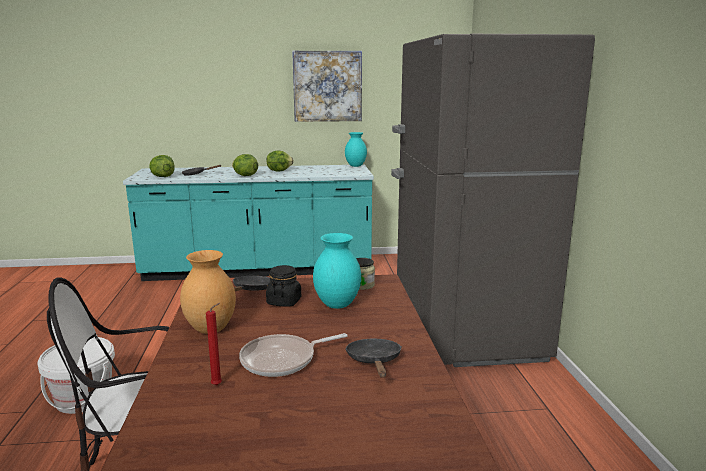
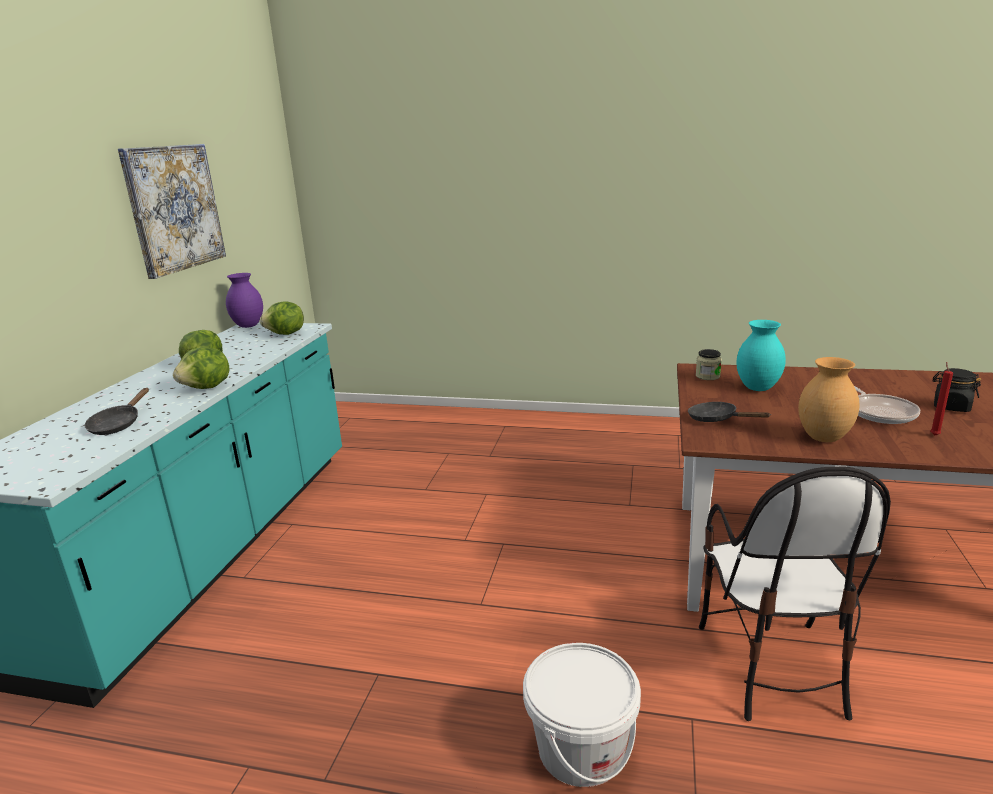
camera: 70 degrees left, 5 degrees up
lettuce [149,155,175,177] -> lettuce moved to [260,301,304,335]
black jar [266,265,301,307] -> black jar moved to [932,368,981,412]
turquoise vase [345,132,367,167] -> purple vase [226,273,263,328]
black frying pan [345,339,402,377] -> none
grey fridge [391,34,595,367] -> none

